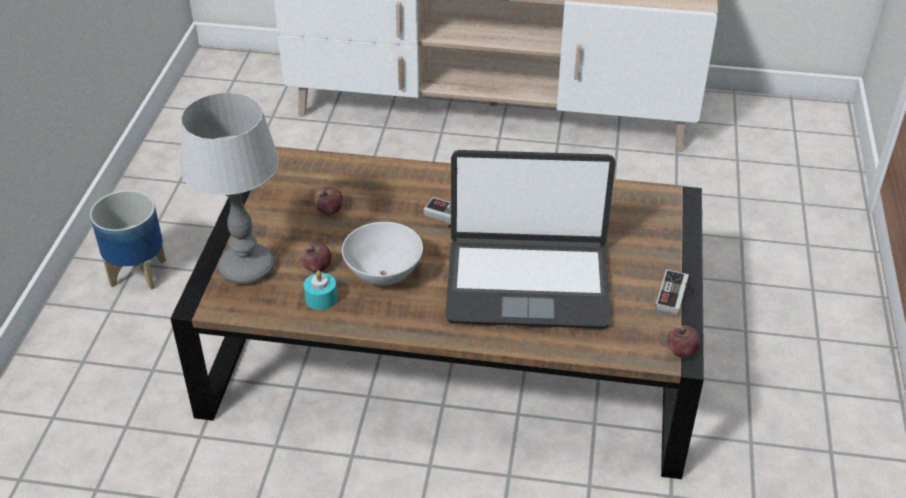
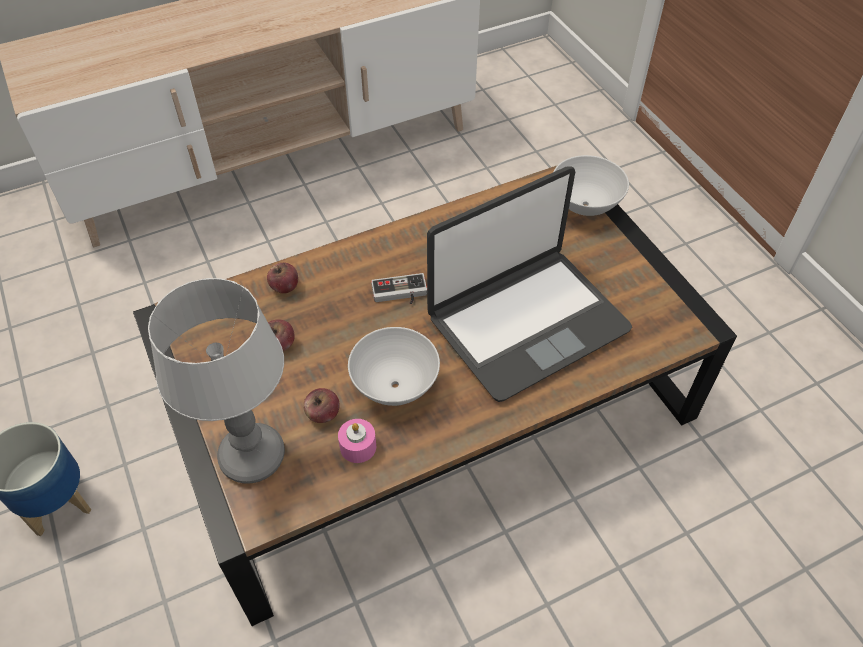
camera: 35 degrees left, 10 degrees up
turquoise candle [304,270,337,310] -> pink candle [338,419,376,463]
game controller [655,269,697,315] -> none
apple [667,325,700,358] -> apple moved to [267,263,298,294]
none -> white bowl [554,155,629,216]

